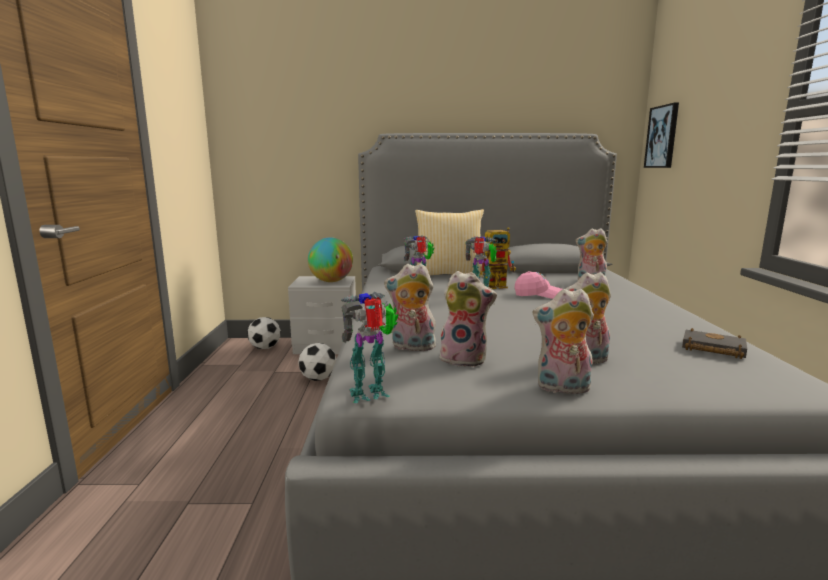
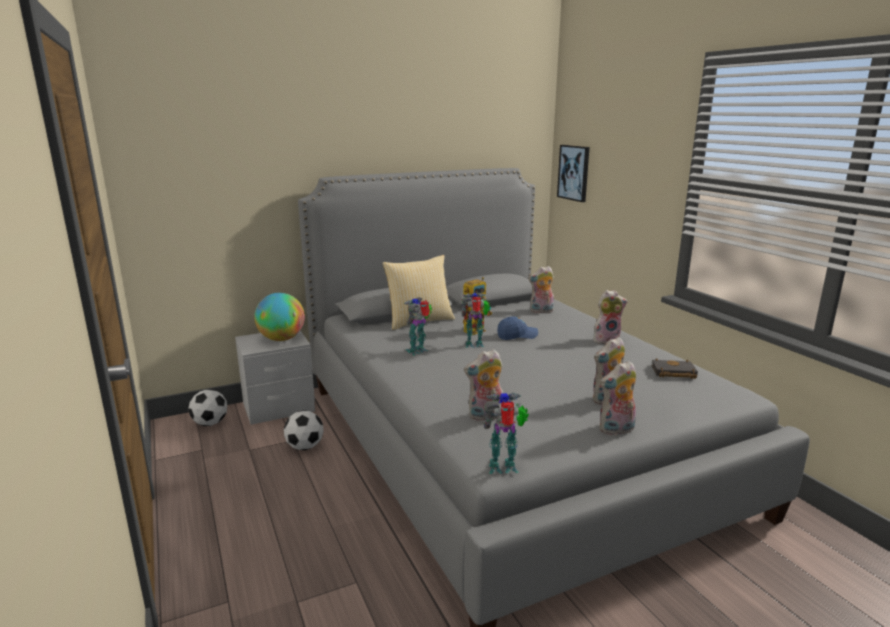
camera: 25 degrees left, 5 degrees up
toy robot [340,292,398,403] -> toy robot turned 45 degrees clockwise [484,393,529,474]
plush toy [439,271,497,367] -> plush toy moved to [593,290,628,344]
pink cap [515,271,563,299] -> blue cap [497,316,538,340]

